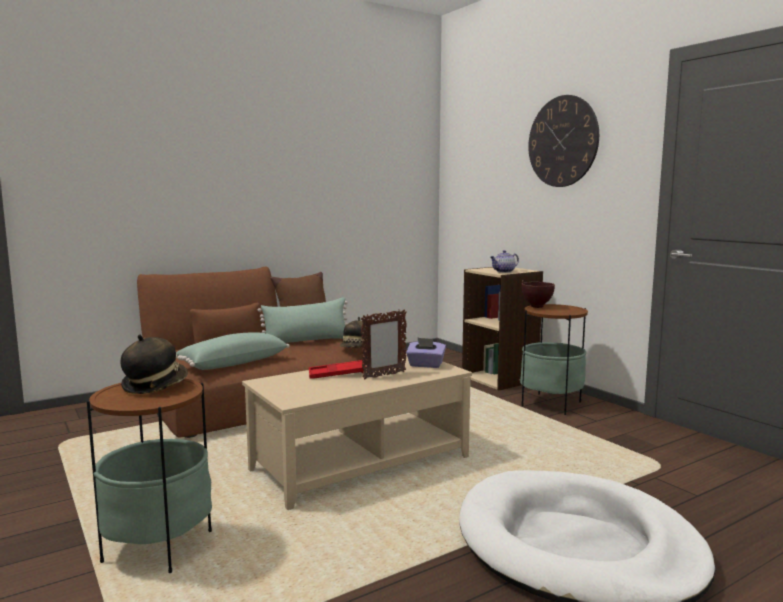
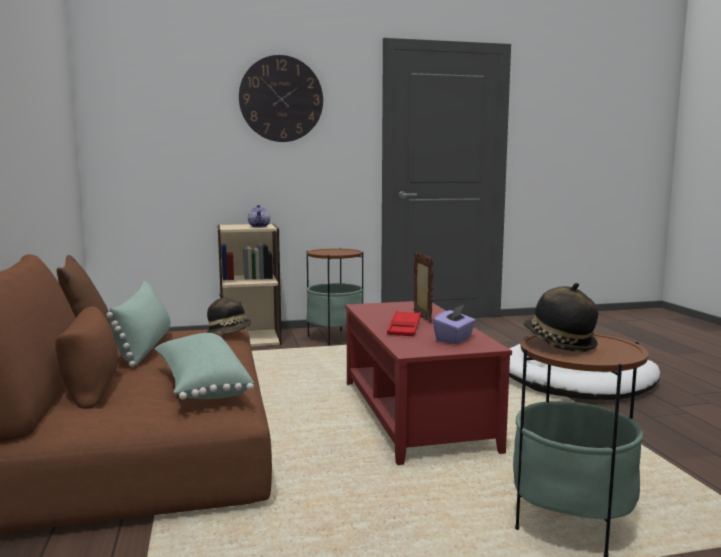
camera: 70 degrees left, 0 degrees up
beige coffee table [242,354,472,510] -> red coffee table [345,301,512,465]
purple tissue box [406,337,446,368] -> purple tissue box moved to [433,305,476,344]
brown bowl [522,282,555,308] -> none

